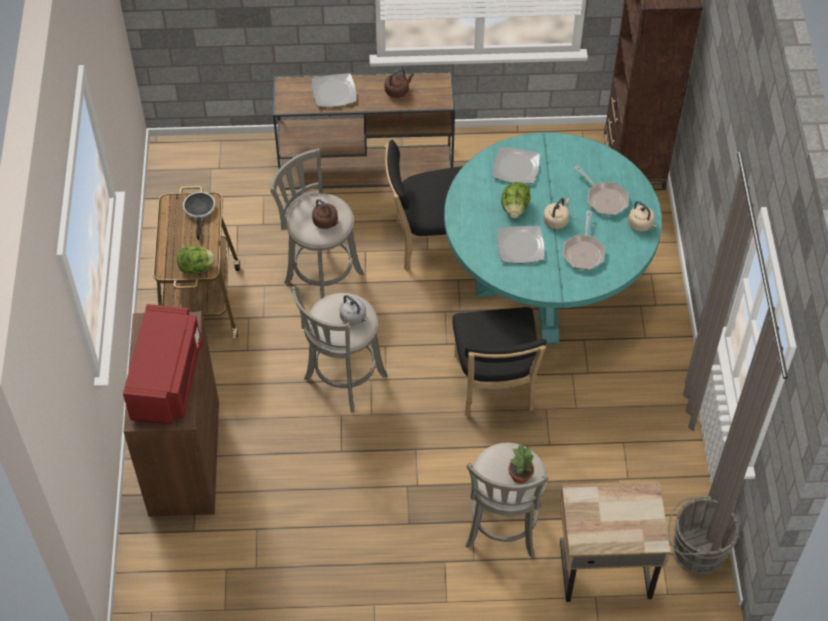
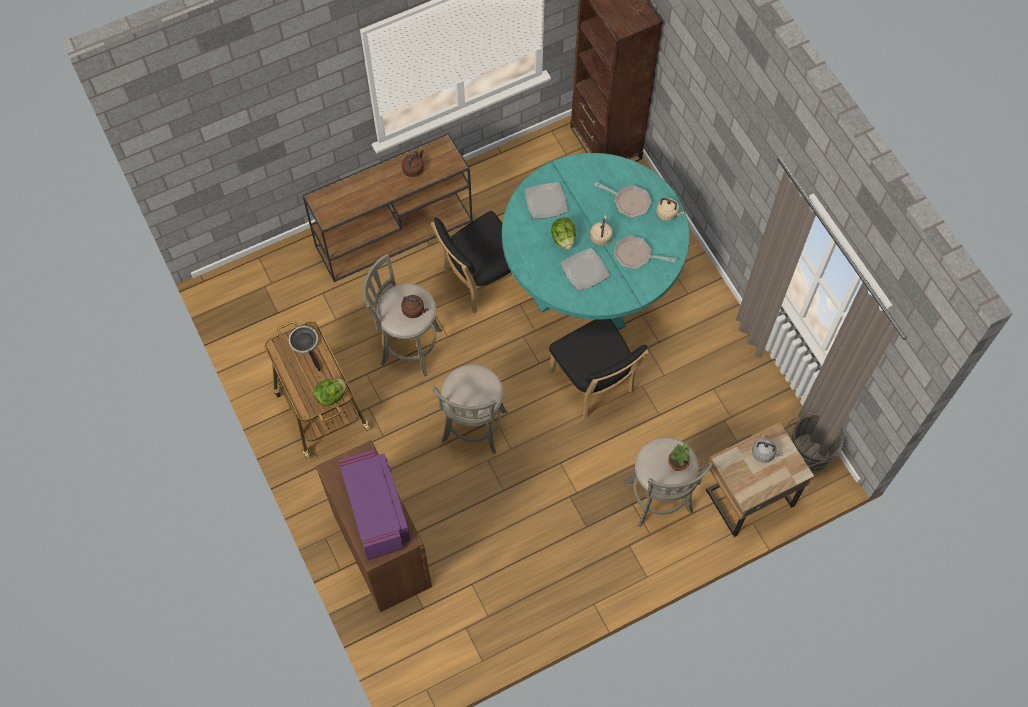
camera: 25 degrees left, 10 degrees up
red microwave [123,304,203,424] -> purple microwave [338,450,411,560]
plate [312,73,356,107] -> none
grey kettle [340,295,367,325] -> grey kettle moved to [752,438,783,463]
frying pan [562,210,605,270] -> frying pan turned 120 degrees clockwise [614,236,675,269]

